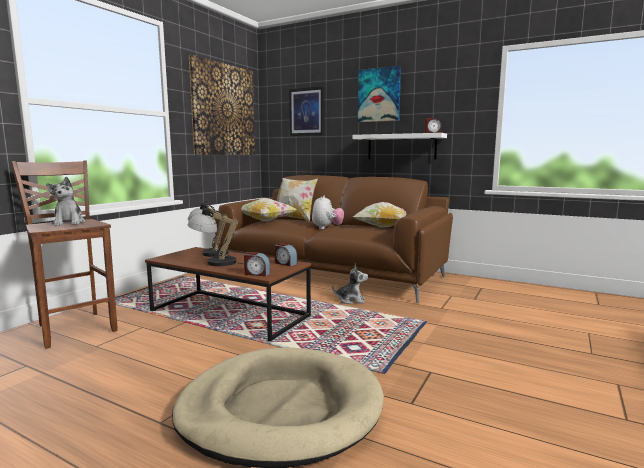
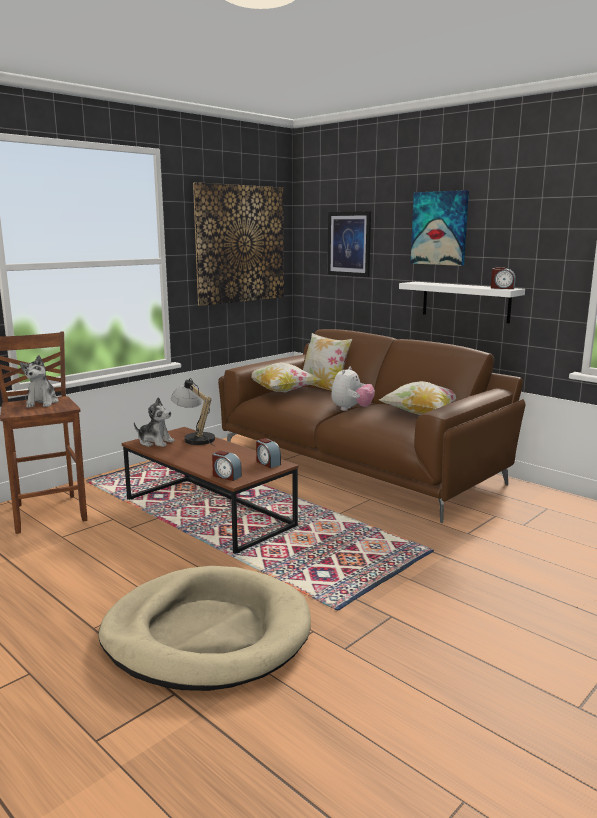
camera: 15 degrees right, 5 degrees up
table lamp [187,206,244,266] -> none
plush toy [332,264,368,304] -> plush toy moved to [134,397,175,447]

